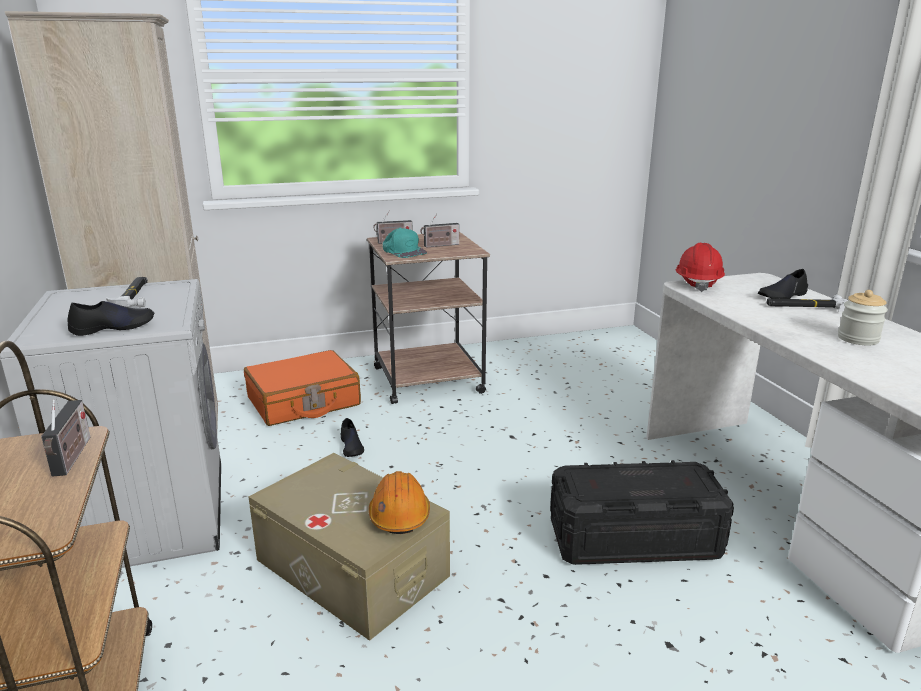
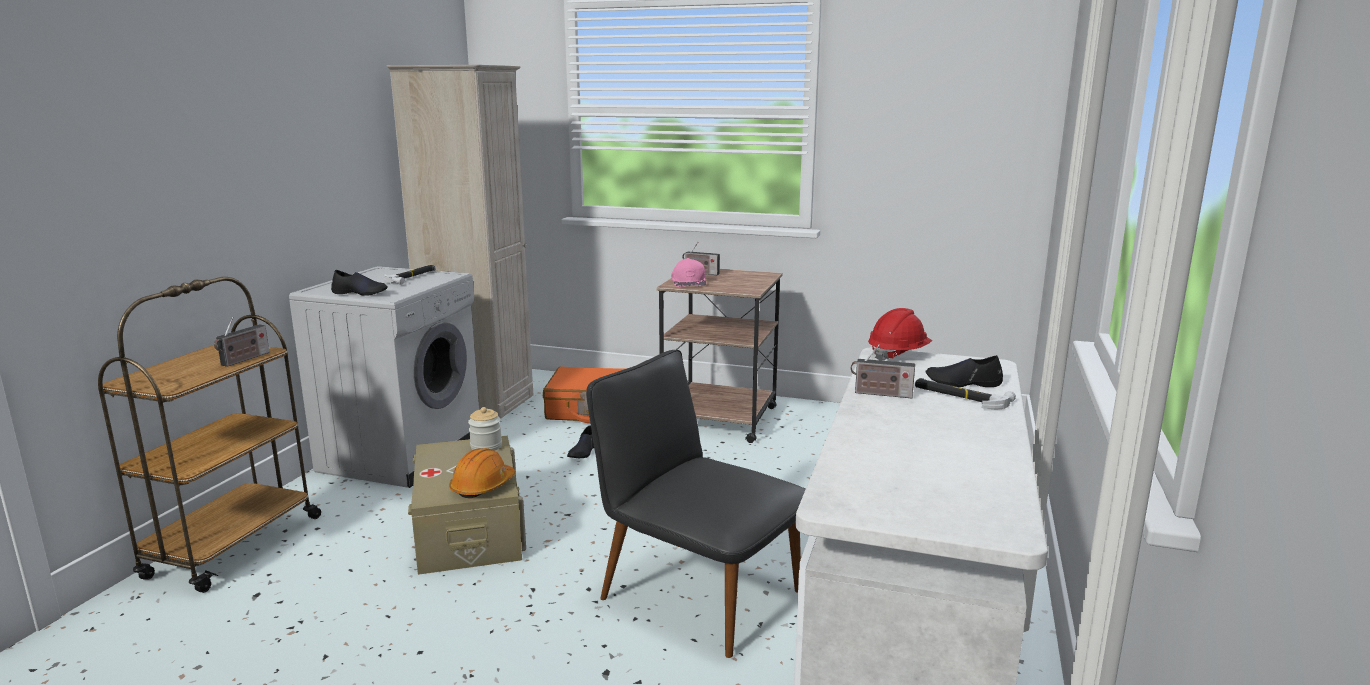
camera: 35 degrees right, 5 degrees down
turquoise cap [383,228,427,258] -> pink cap [671,258,706,287]
radio [420,213,459,248] -> radio moved to [851,344,915,398]
black storage box [550,460,734,565] -> black chair [586,350,806,658]
jar [838,290,888,345] -> jar moved to [468,407,502,451]

